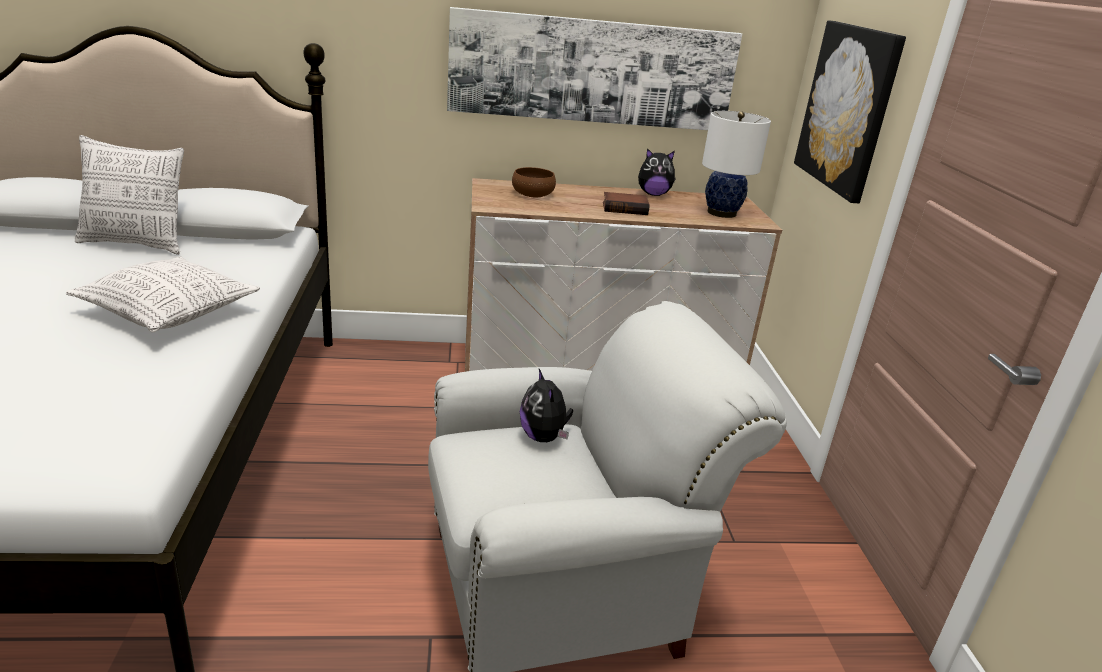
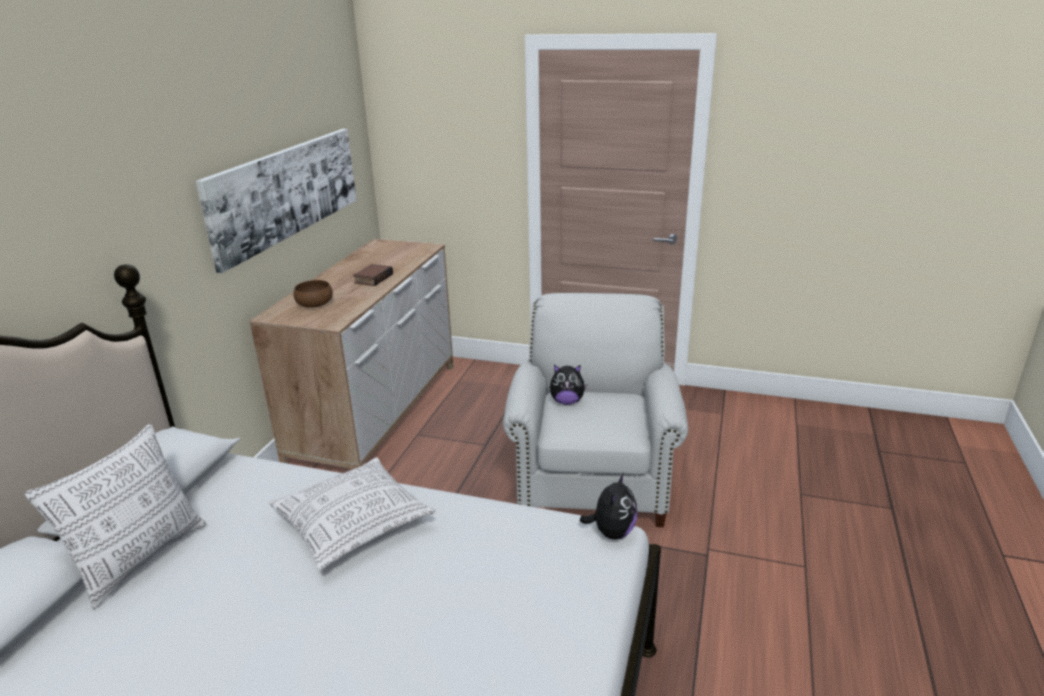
camera: 65 degrees left, 0 degrees up
plush toy [638,148,676,196] -> plush toy moved to [580,473,638,540]
white table lamp [702,111,771,218] -> none
picture [794,20,906,203] -> none

